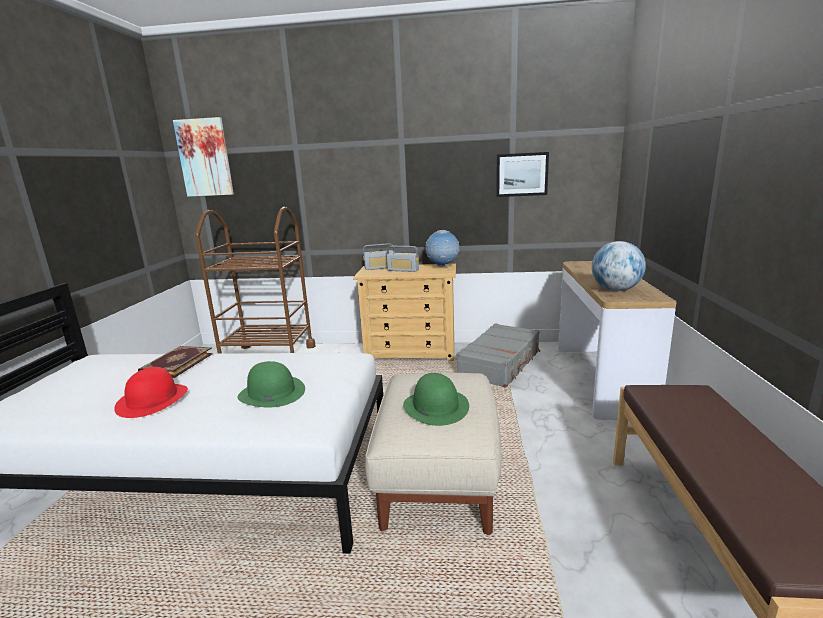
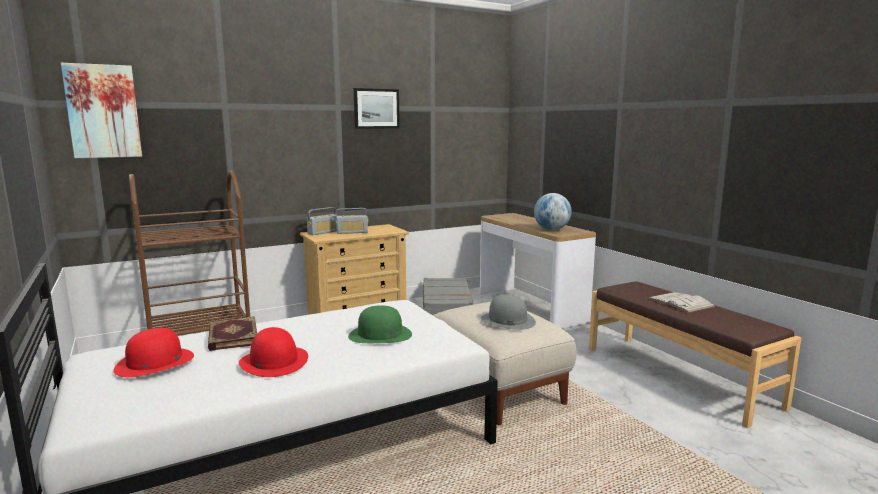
camera: 35 degrees left, 5 degrees down
green hat [403,373,469,426] -> grey hat [480,294,536,330]
globe [425,230,460,267] -> none
picture [496,152,549,197] -> picture moved to [354,88,400,129]
none -> red hat [113,328,194,377]
none -> white book [647,292,716,313]

